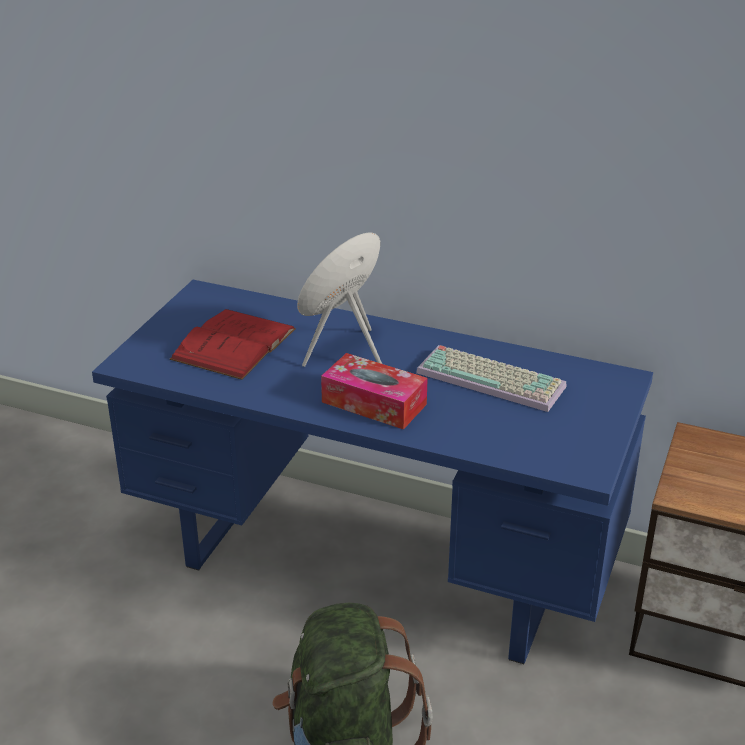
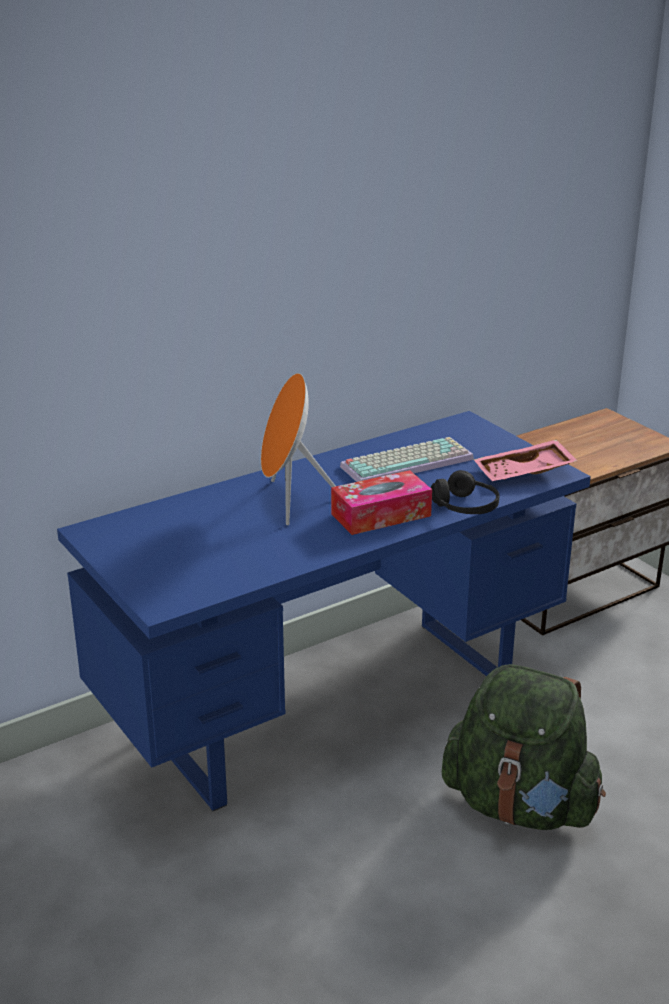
camera: 55 degrees left, 5 degrees down
red book [170,309,296,380] -> none
none -> black headphones [431,470,500,514]
none -> pink tray [474,440,577,481]

